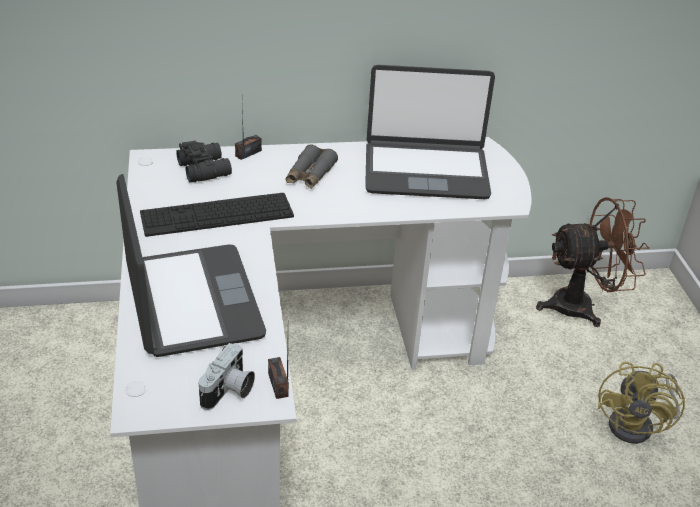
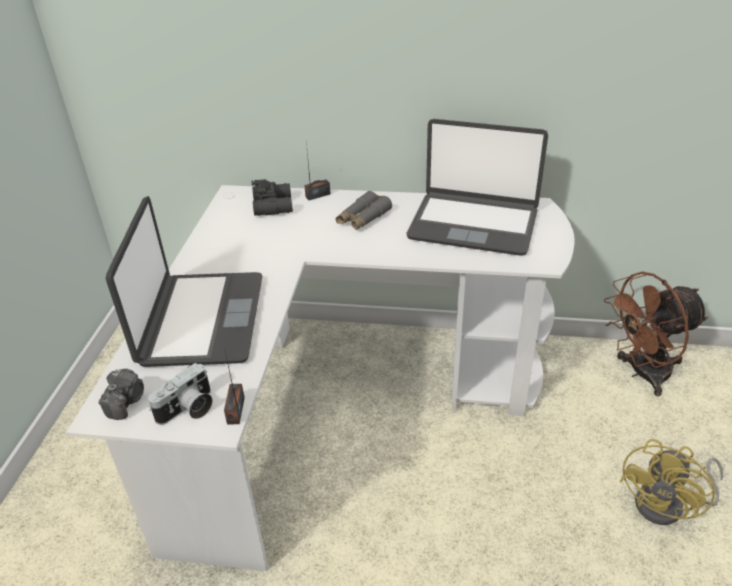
camera: 20 degrees right, 0 degrees up
keyboard [140,193,294,237] -> none
brown fan [536,197,650,327] -> brown fan turned 150 degrees clockwise [604,271,709,396]
none -> camera [98,369,144,420]

